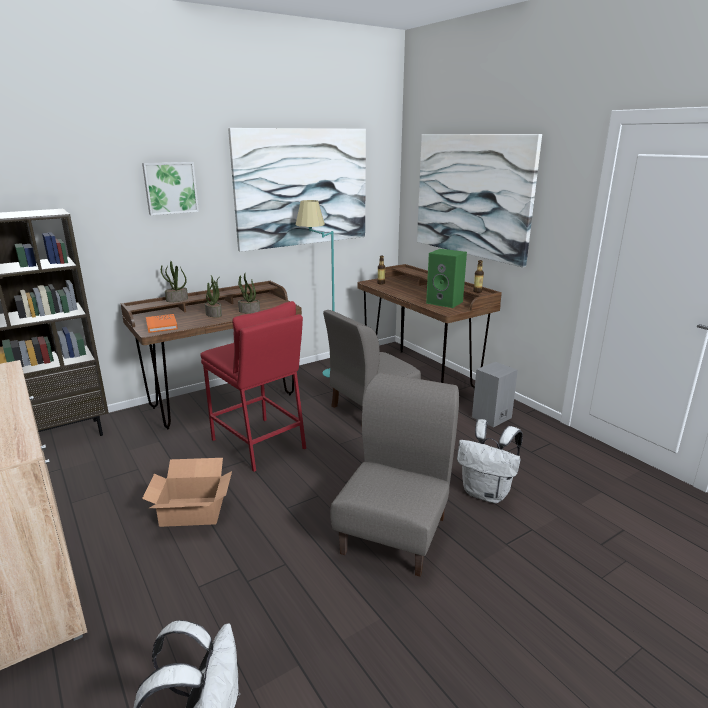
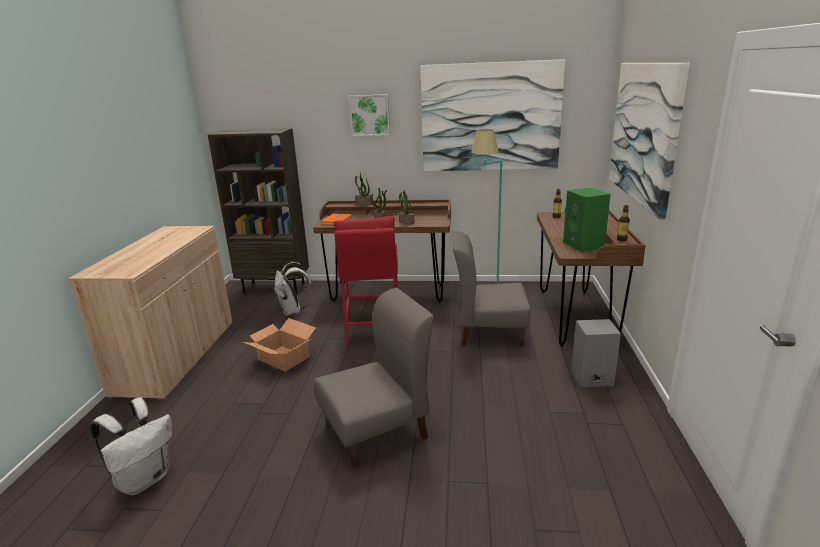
camera: 40 degrees right, 0 degrees up
white backpack [457,419,523,503] -> white backpack moved to [274,262,313,316]

